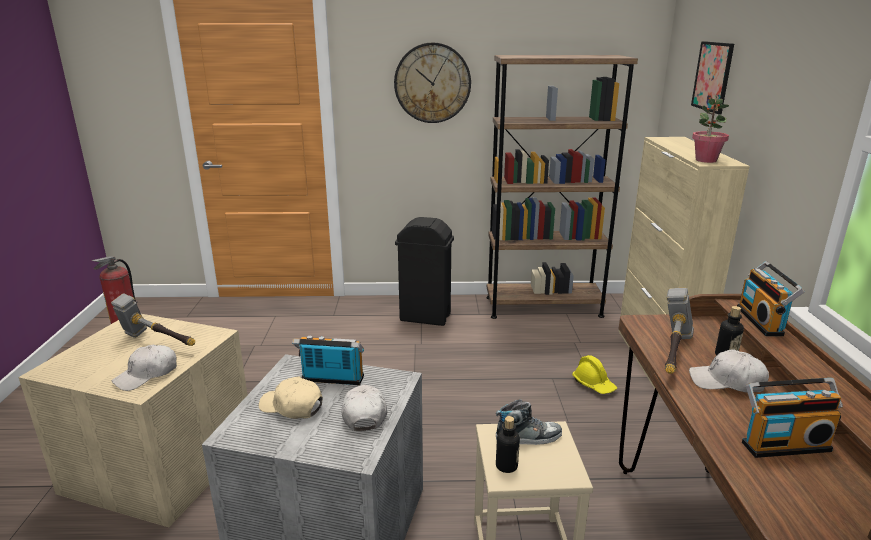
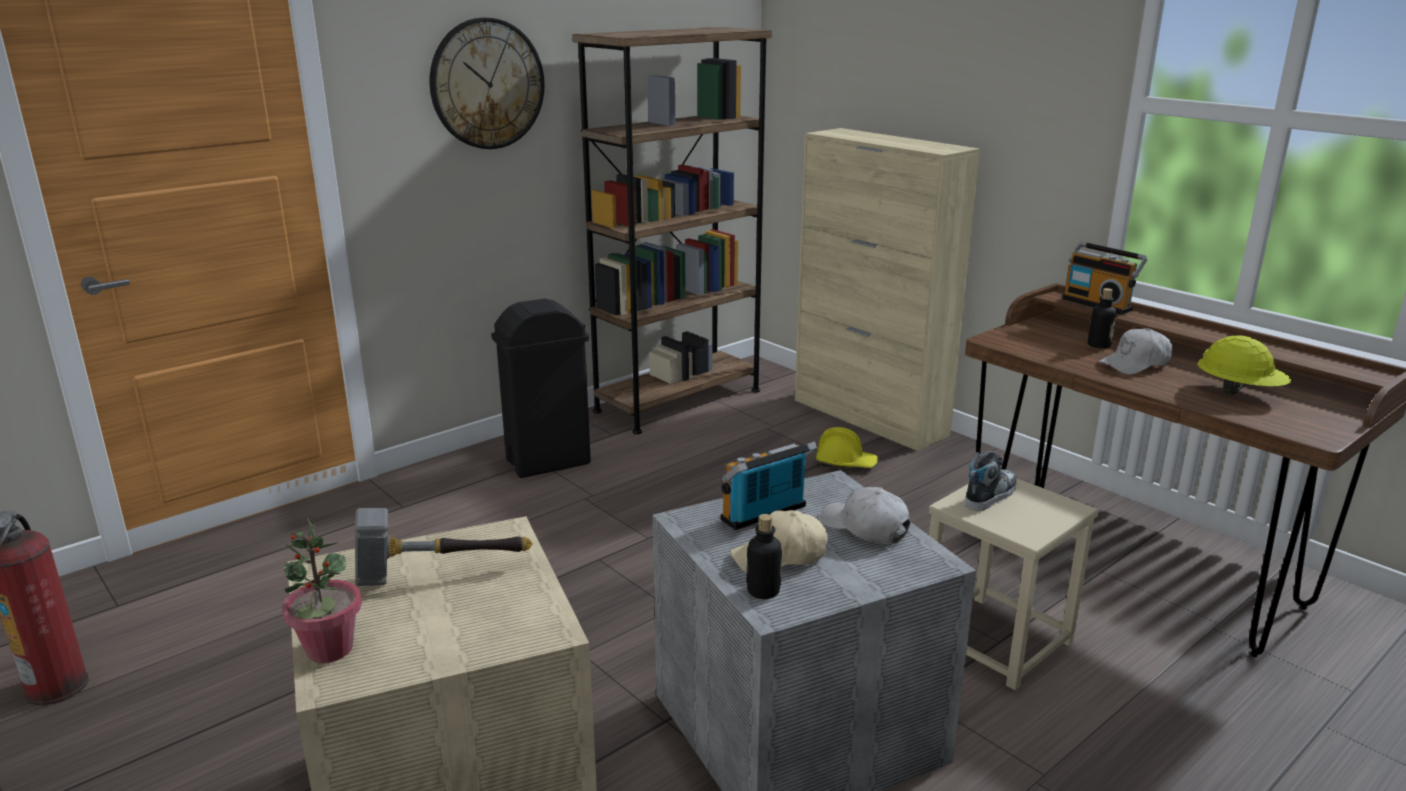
camera: 40 degrees left, 0 degrees up
white cap [112,345,177,391] -> none
bottle [496,416,520,473] -> bottle moved to [747,514,782,599]
hammer [665,288,694,374] -> none
picture [691,41,734,114] -> none
potted plant [692,96,729,163] -> potted plant moved to [282,518,362,663]
radio [742,378,843,458] -> yellow hard hat [1198,336,1291,395]

